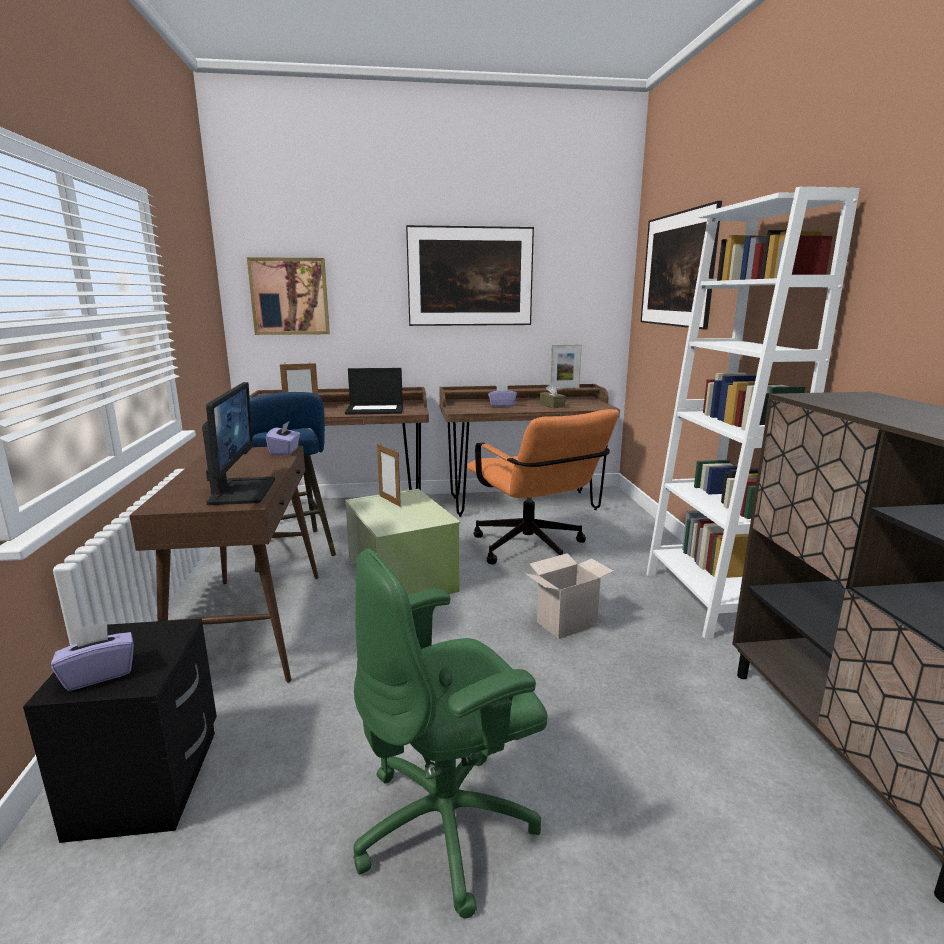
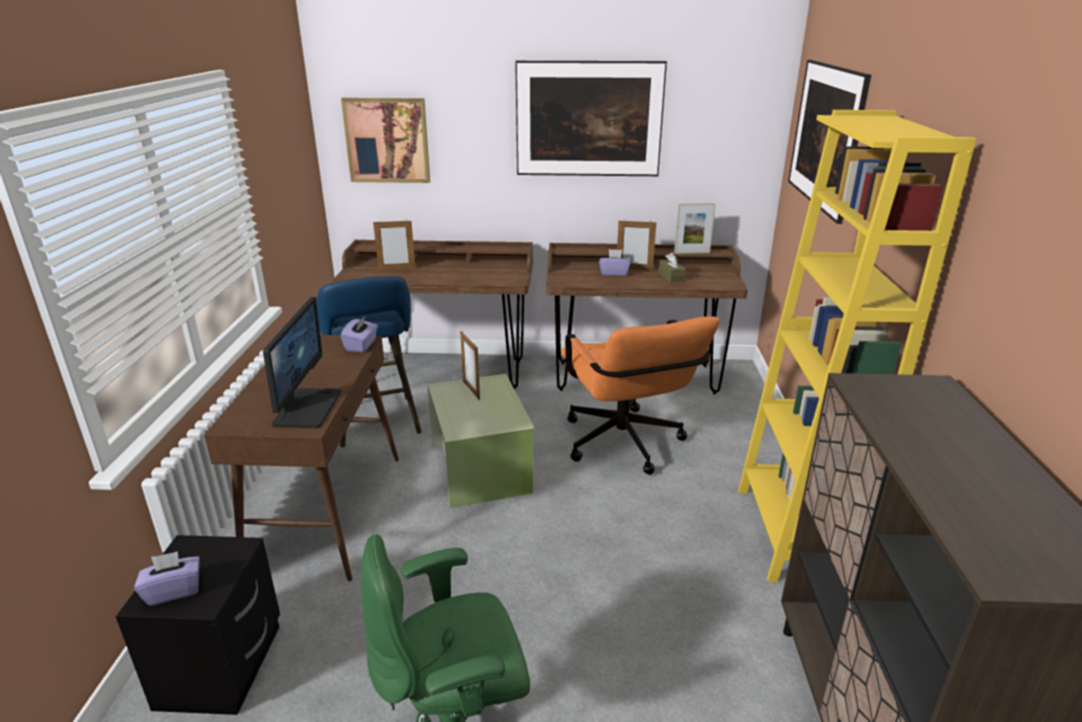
camera: 10 degrees right, 10 degrees up
laptop [345,368,403,415] -> none
cardboard box [525,553,614,639] -> none
white bookcase [646,187,860,639] -> yellow bookcase [738,110,976,582]
none -> picture frame [617,219,656,270]

